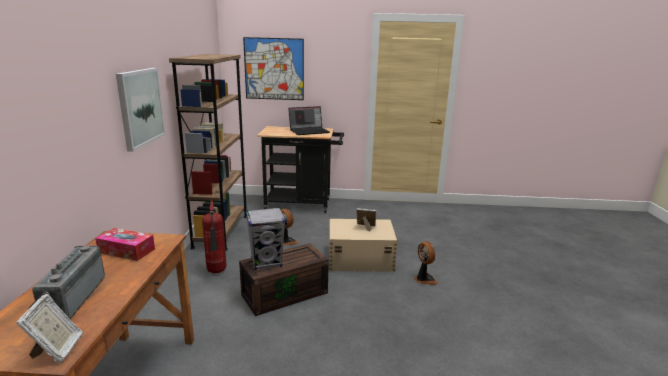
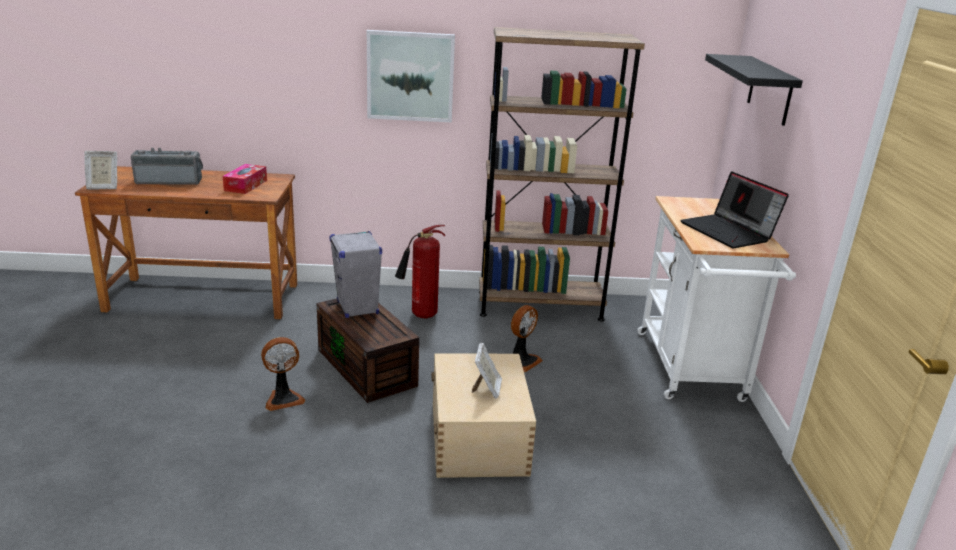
camera: 85 degrees right, 5 degrees up
picture [243,37,304,100] -> black shelf [705,54,803,126]
black cart [257,126,344,213] -> white cart [637,196,796,402]
fan [414,241,438,285] -> fan moved to [261,337,305,411]

